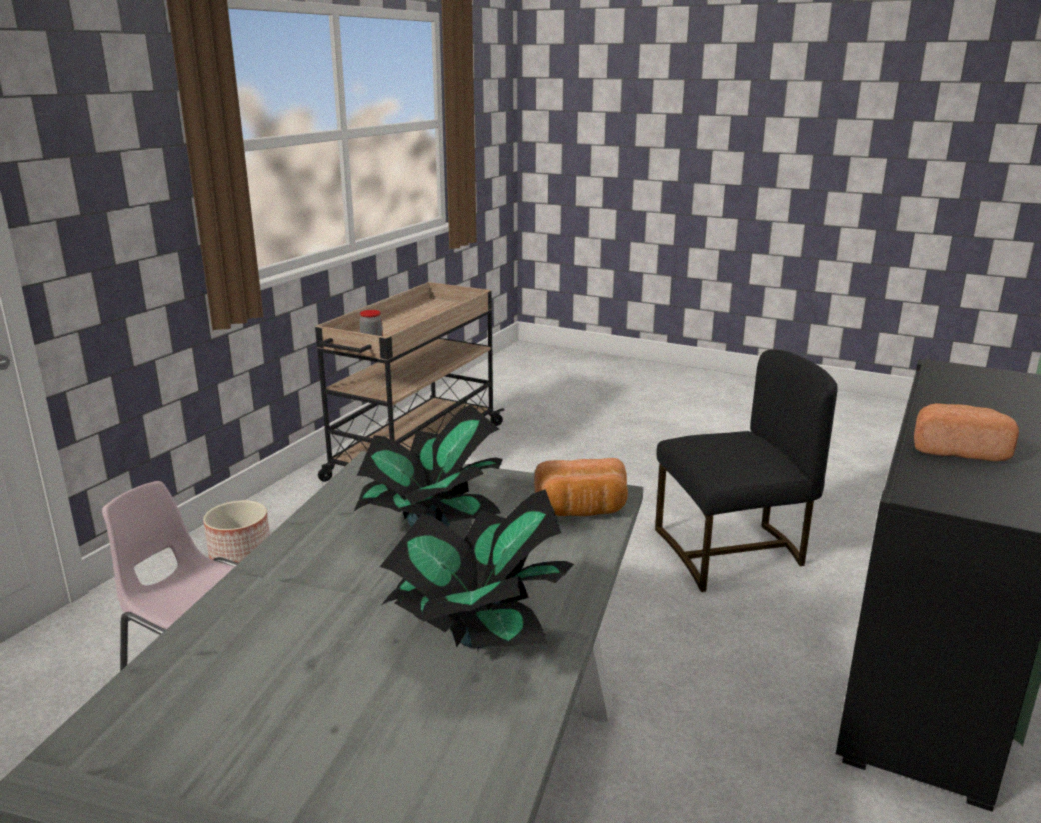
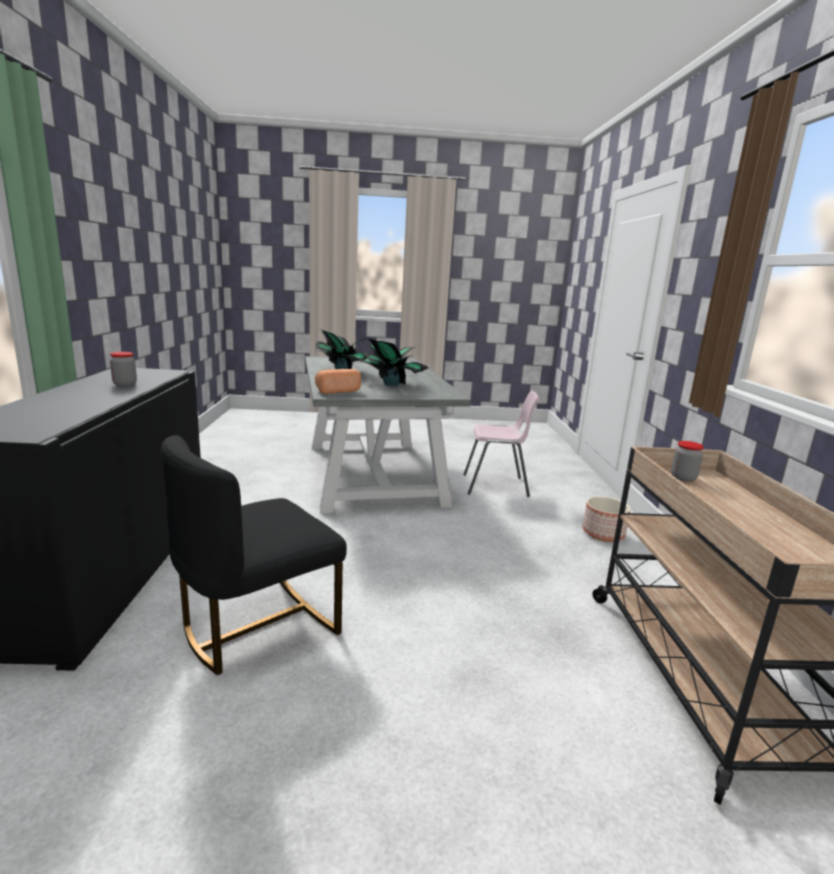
camera: 150 degrees right, 5 degrees down
bread [914,403,1019,461] -> jar [110,352,137,386]

